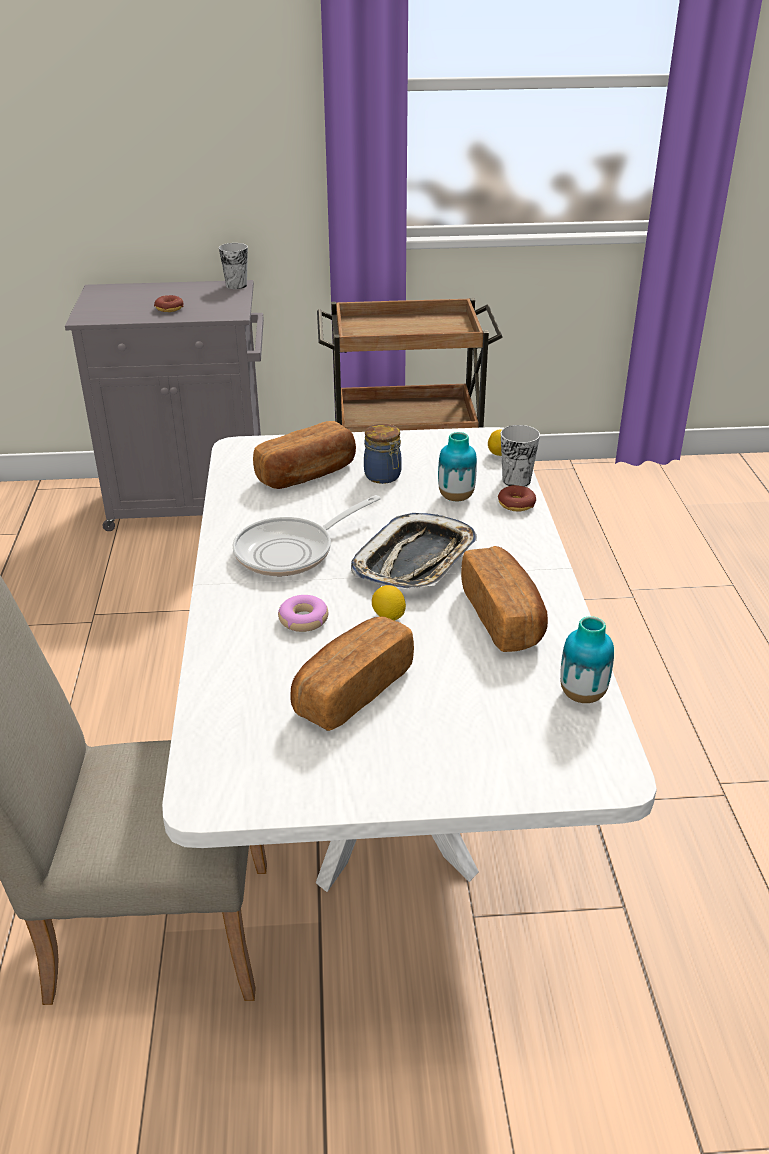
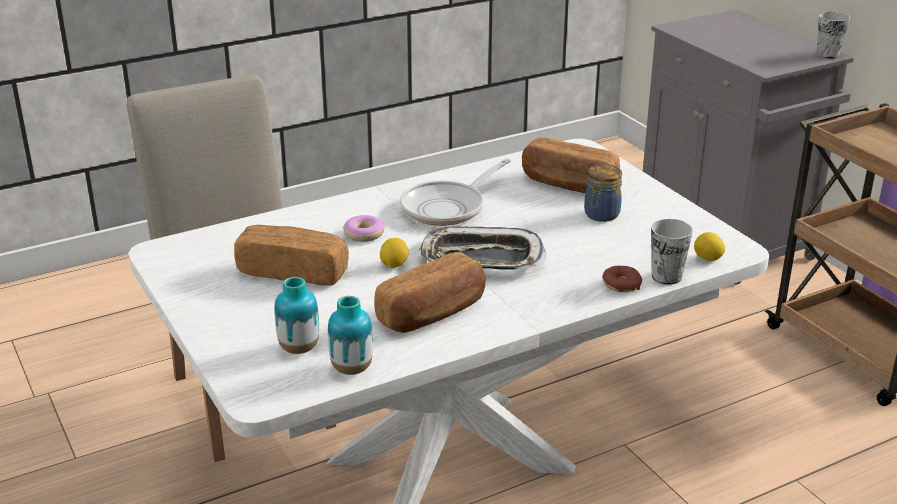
camera: 65 degrees right, 5 degrees down
donut [154,295,183,312] -> none
frying pan [233,495,381,576] -> frying pan turned 75 degrees counterclockwise [400,159,511,226]
vase [438,432,477,501] -> vase moved to [274,277,319,354]

